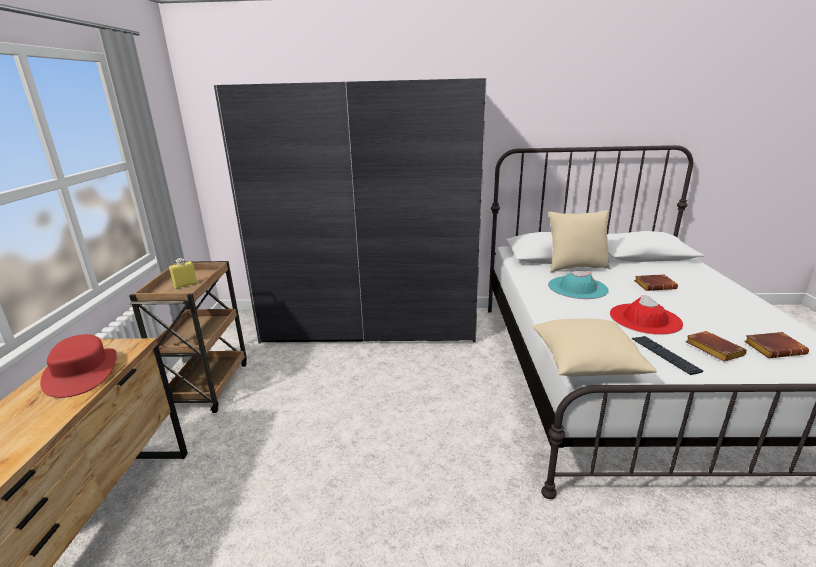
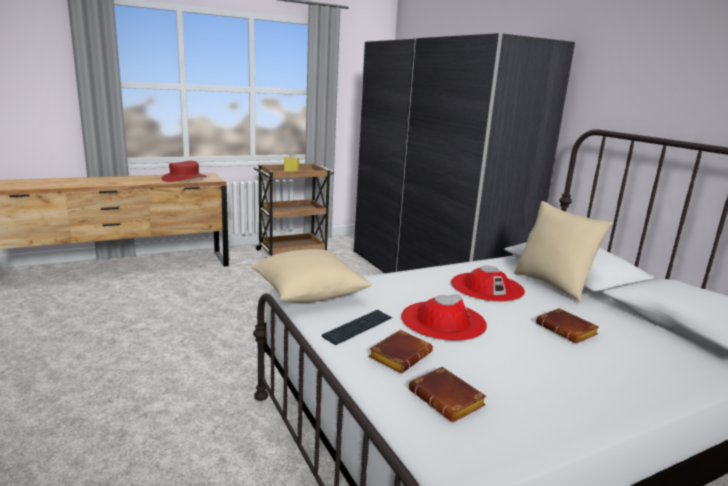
camera: 60 degrees right, 5 degrees down
turquoise hat [548,271,609,299] -> red hat [451,266,525,302]

